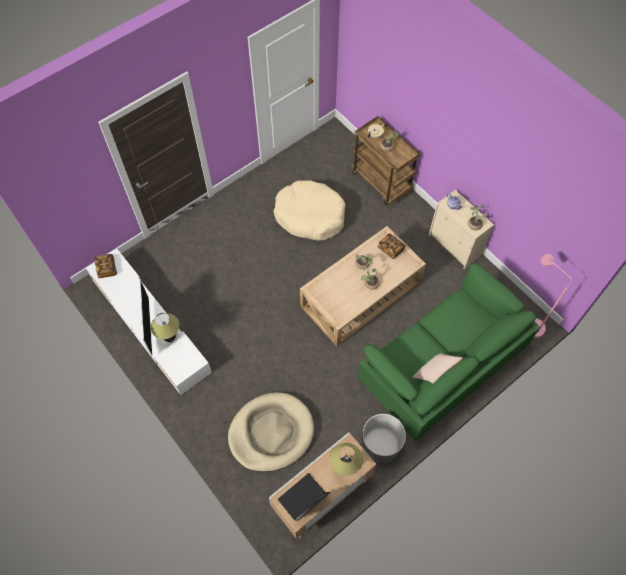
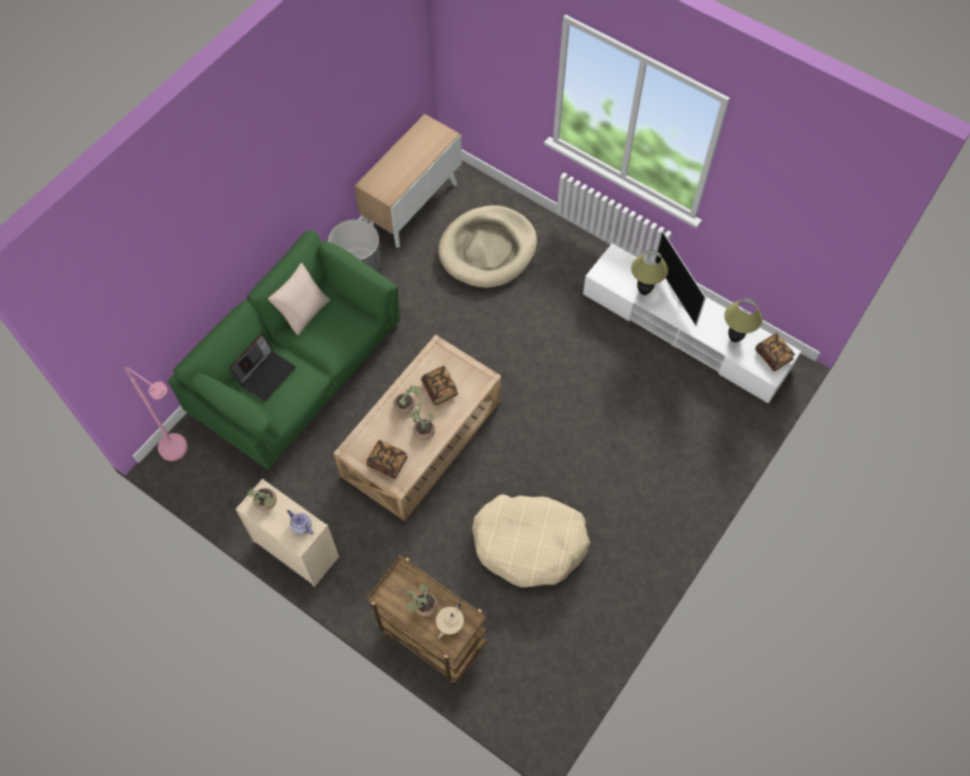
camera: 165 degrees right, 0 degrees up
laptop [278,473,330,521] -> laptop moved to [230,333,296,401]
table lamp [330,443,363,476] -> table lamp moved to [724,298,762,342]
none -> book [421,366,458,405]

